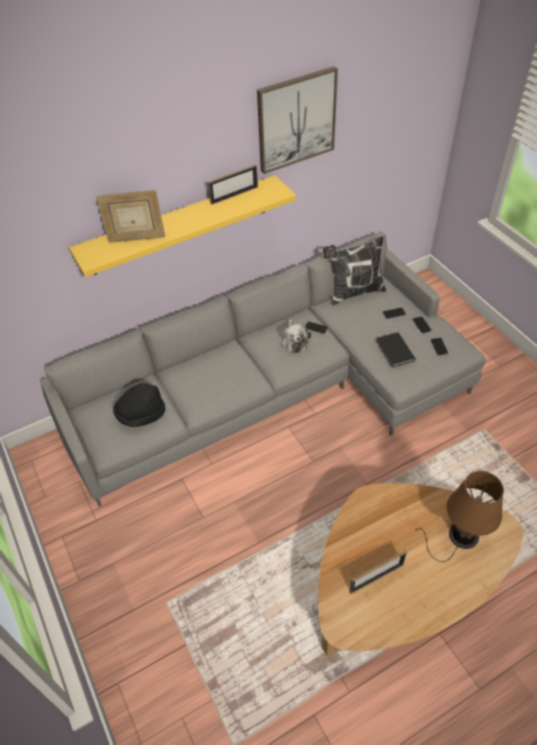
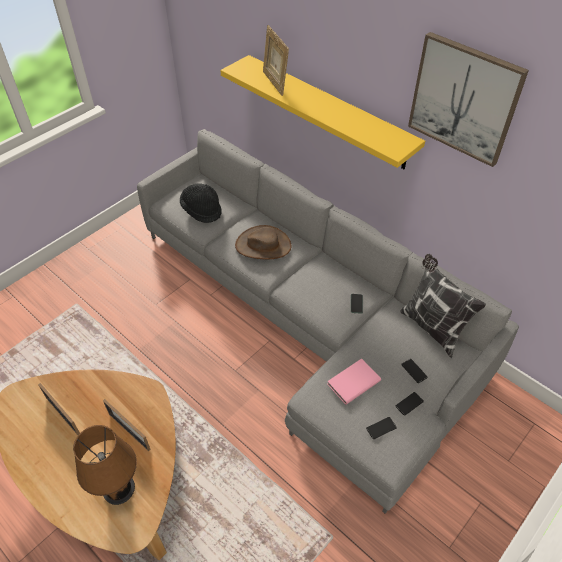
camera: 70 degrees right, 0 degrees up
picture frame [208,165,258,205] -> picture frame moved to [103,400,151,451]
plush toy [281,319,311,353] -> none
black book [376,332,416,368] -> pink book [327,359,381,405]
none -> brown hat [235,225,291,259]

